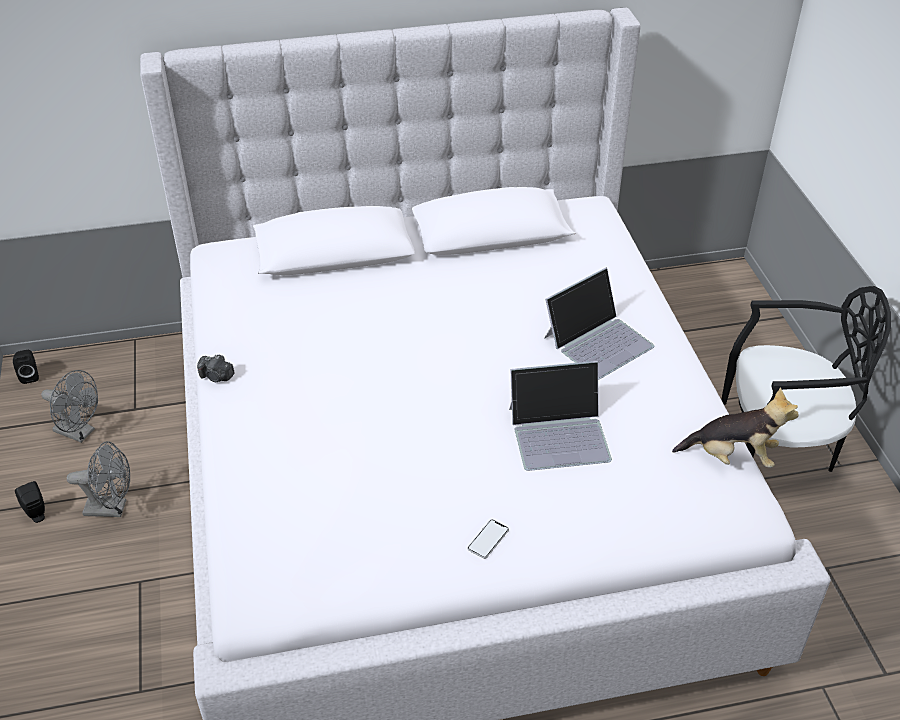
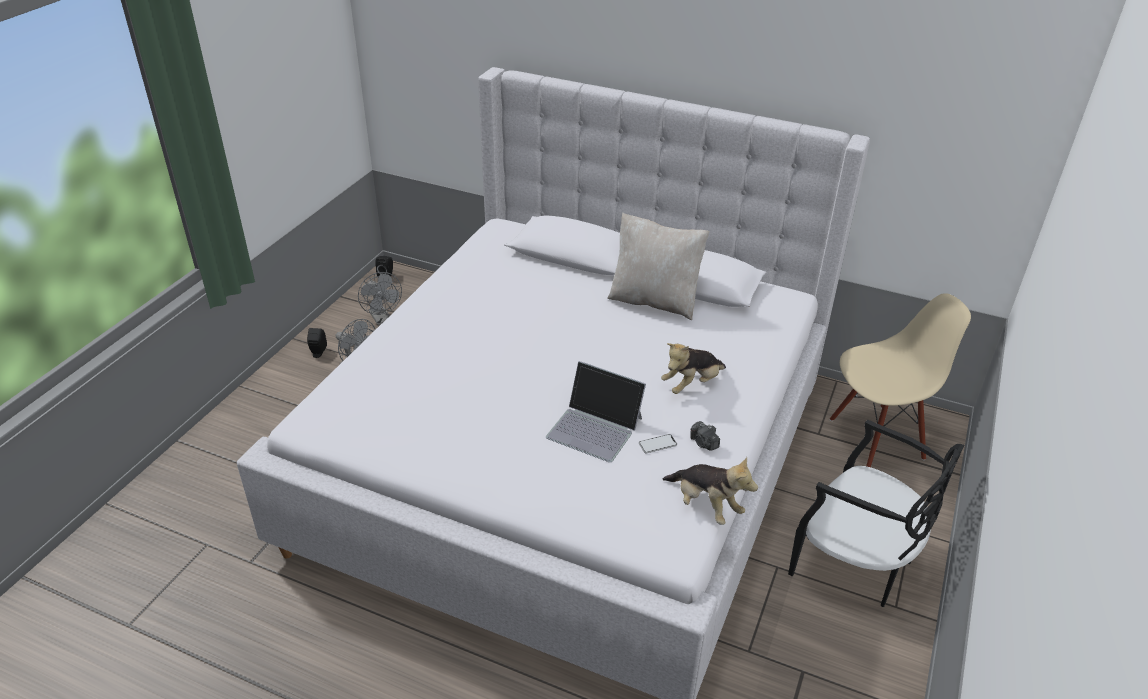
camera: 35 degrees right, 5 degrees down
camera [197,355,235,382] -> camera moved to [690,421,720,451]
phone [467,519,509,559] -> phone moved to [639,434,677,453]
laptop [544,267,654,380] -> plush toy [661,343,726,394]
none -> beige pillow [607,213,710,320]
none -> beige chair [830,293,971,467]

